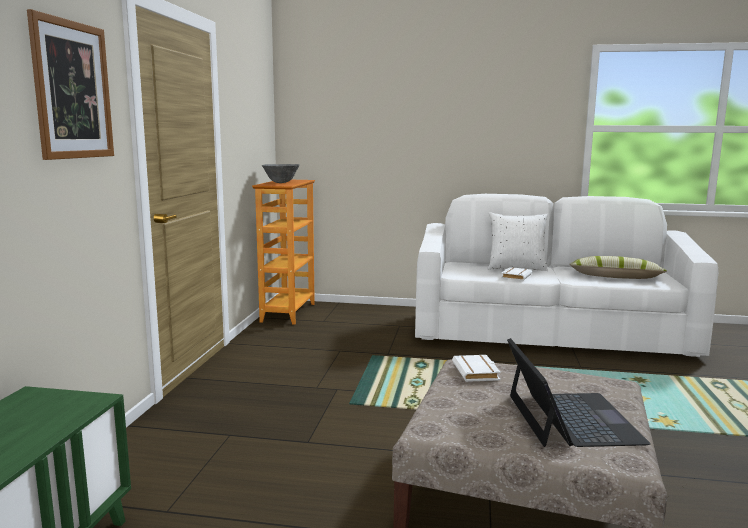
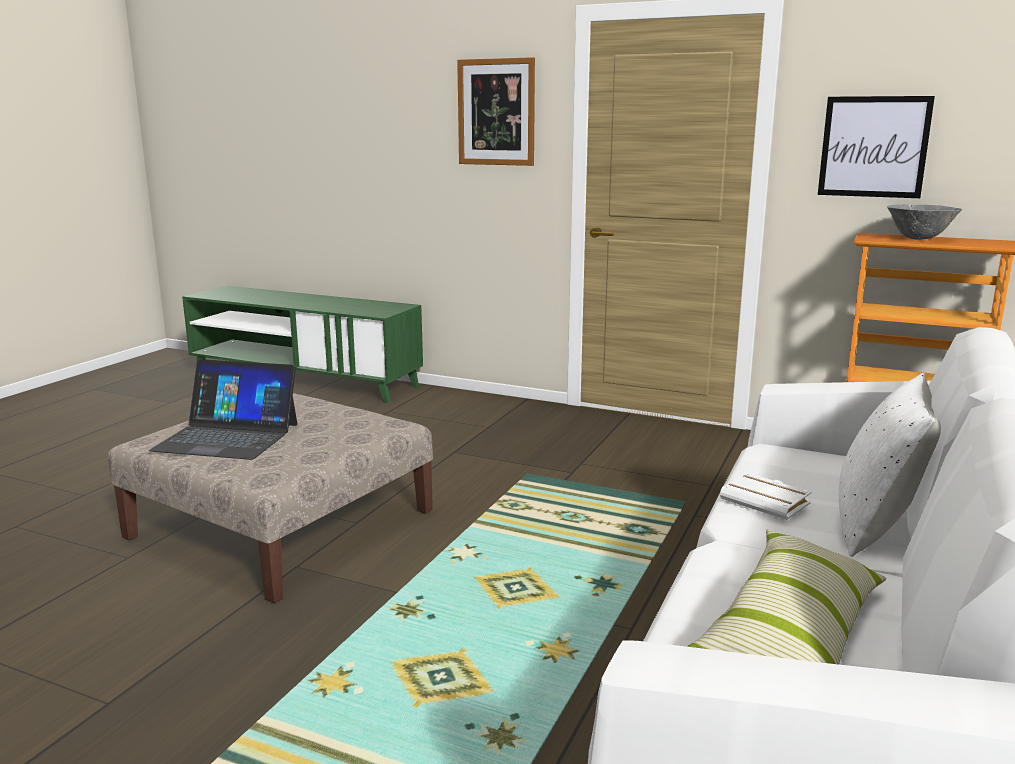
camera: 105 degrees right, 5 degrees up
white book [452,355,501,382] -> none
none -> picture [818,96,935,198]

